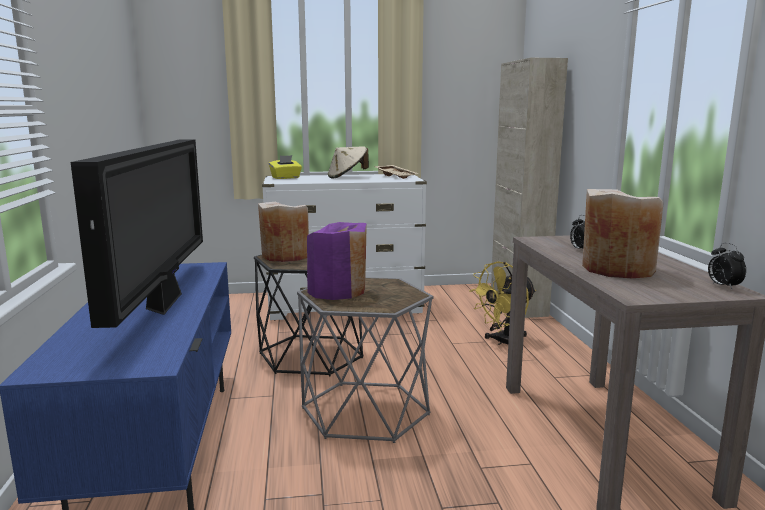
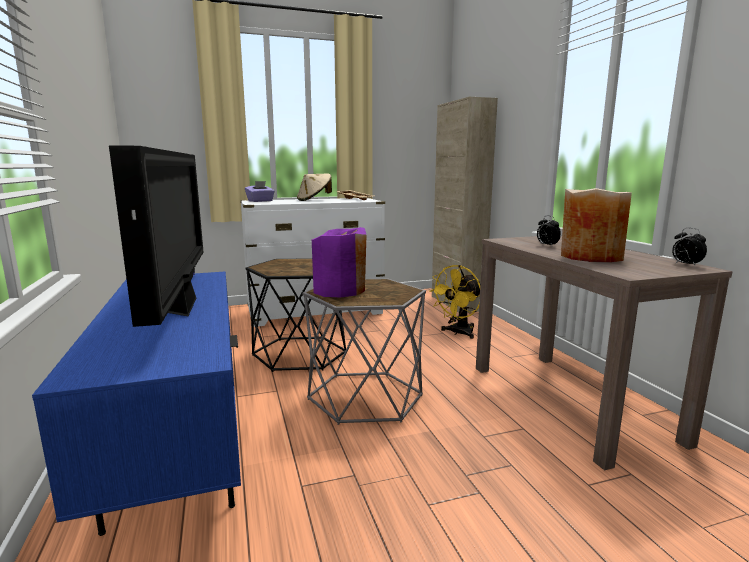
camera: 10 degrees left, 0 degrees up
beige vase [258,202,309,262] -> none
yellow tissue box [269,155,302,179] -> purple tissue box [245,181,275,202]

